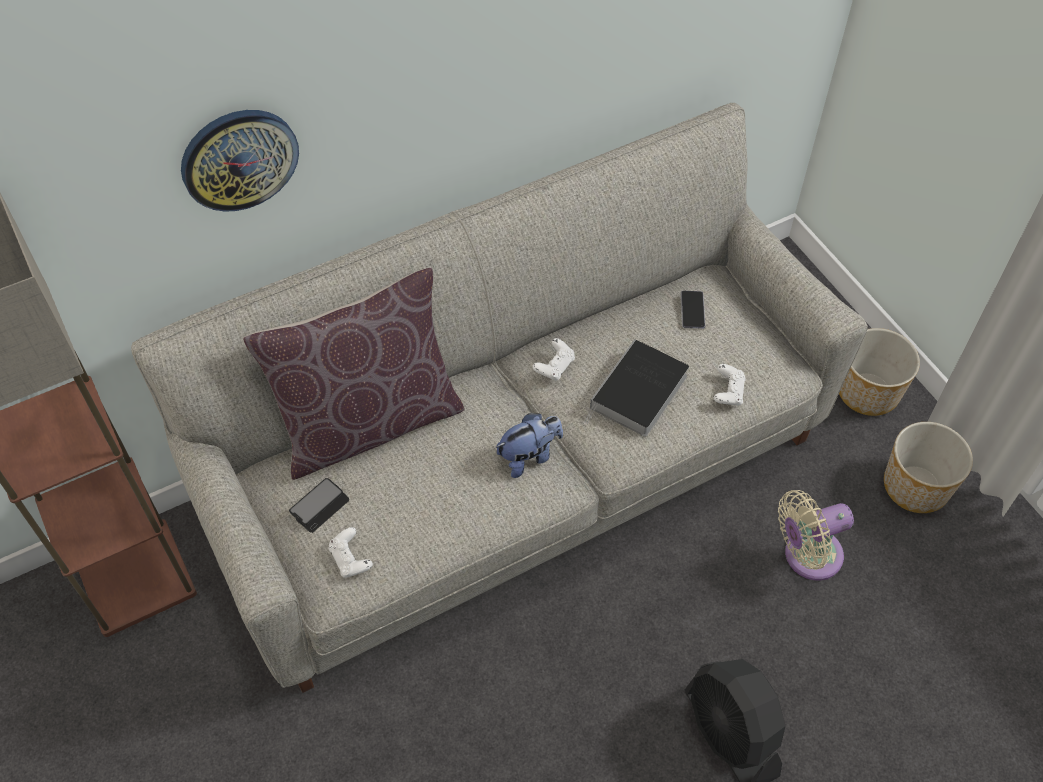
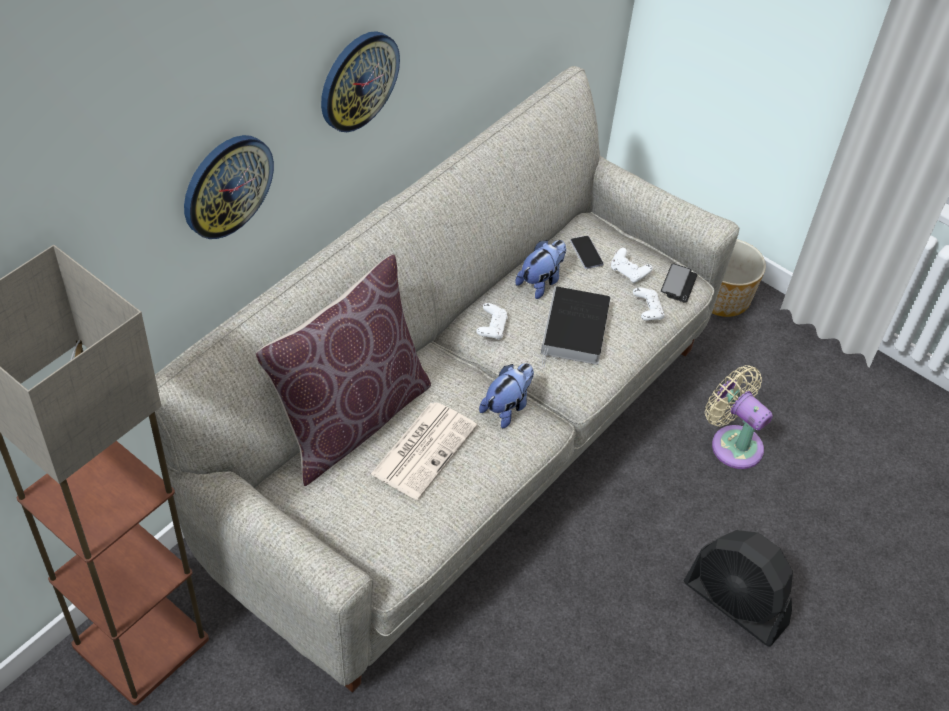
camera: 25 degrees left, 5 degrees down
phone [289,478,349,533] -> phone moved to [661,264,697,303]
white game controller [329,527,373,578] -> white game controller moved to [611,248,653,283]
beige fan [778,490,854,580] -> beige fan turned 90 degrees clockwise [705,365,773,469]
planter [884,422,973,513] -> none
none -> wall clock [321,31,400,132]
none -> newspaper [371,402,477,500]
none -> plush toy [515,240,566,299]

